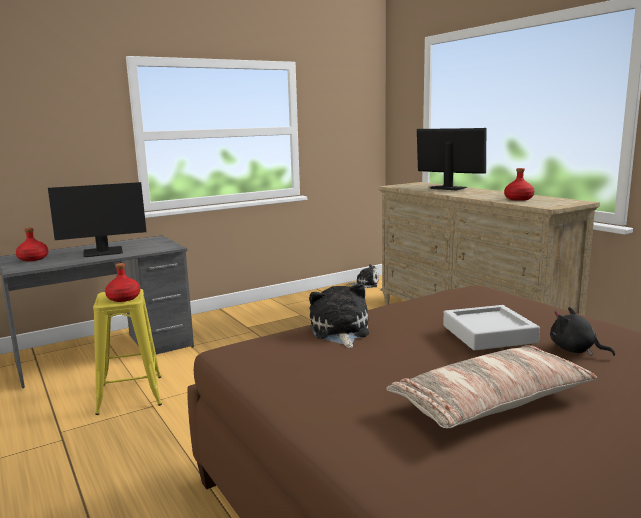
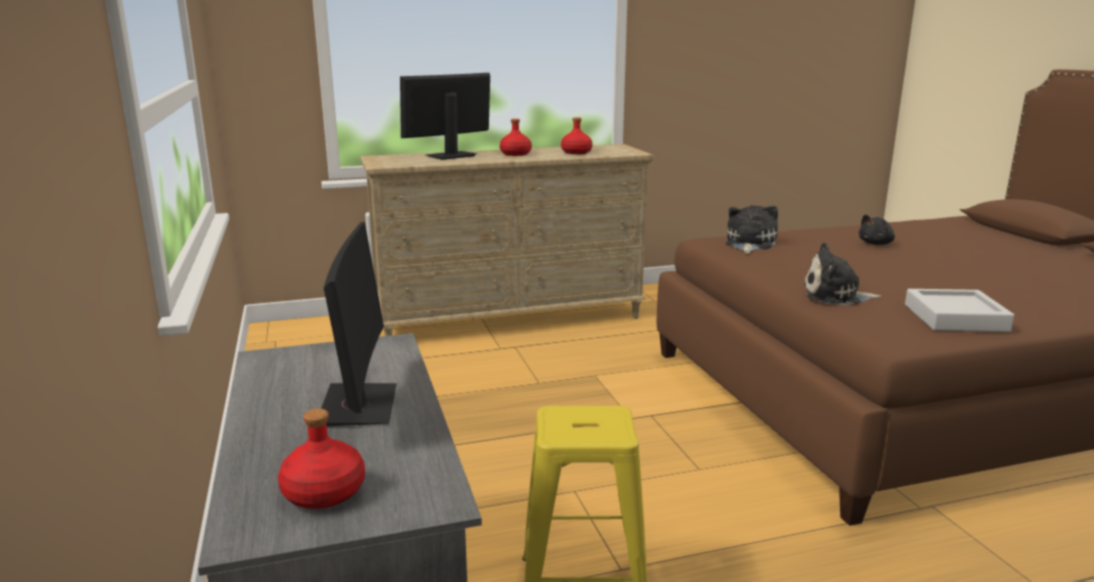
camera: 75 degrees left, 5 degrees up
red bottle [105,263,140,302] -> red bottle moved to [500,119,532,156]
plush toy [347,264,379,288] -> plush toy moved to [726,205,778,253]
pillow [386,345,597,428] -> none
grey tray [443,305,540,351] -> grey tray moved to [905,289,1015,332]

